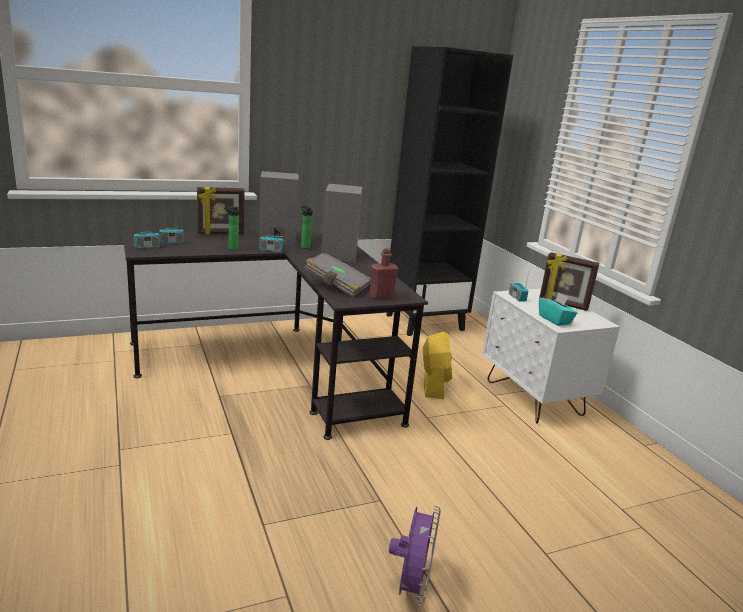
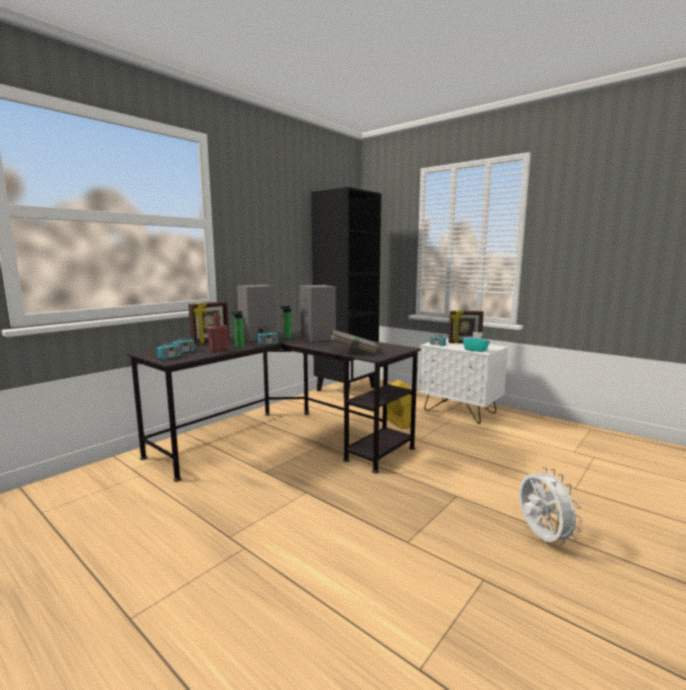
camera: 25 degrees left, 10 degrees down
red bottle [370,248,398,299] -> red bottle moved to [207,313,228,352]
purple fan [389,506,441,606] -> white fan [519,467,582,544]

